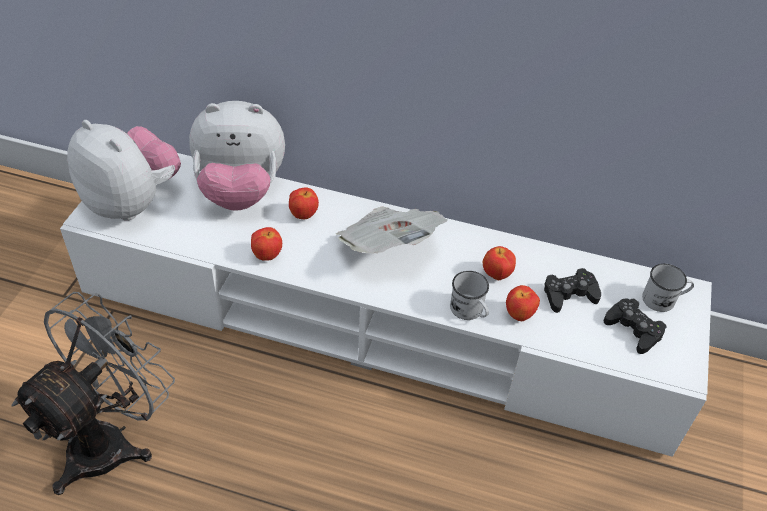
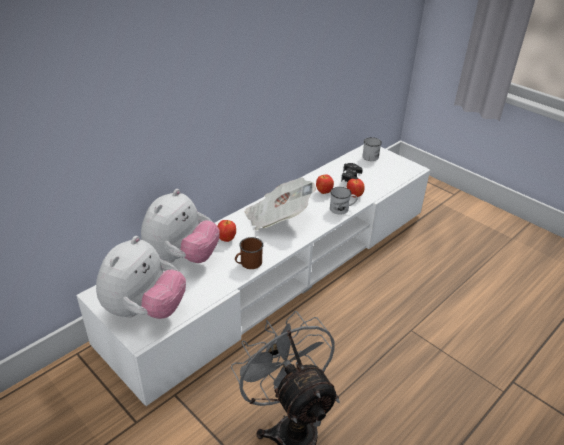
camera: 60 degrees left, 10 degrees down
plush toy [67,120,181,221] -> plush toy turned 135 degrees clockwise [96,236,186,319]
apple [251,227,282,261] -> brown mug [235,237,263,269]
black game controller [604,298,667,354] -> none

